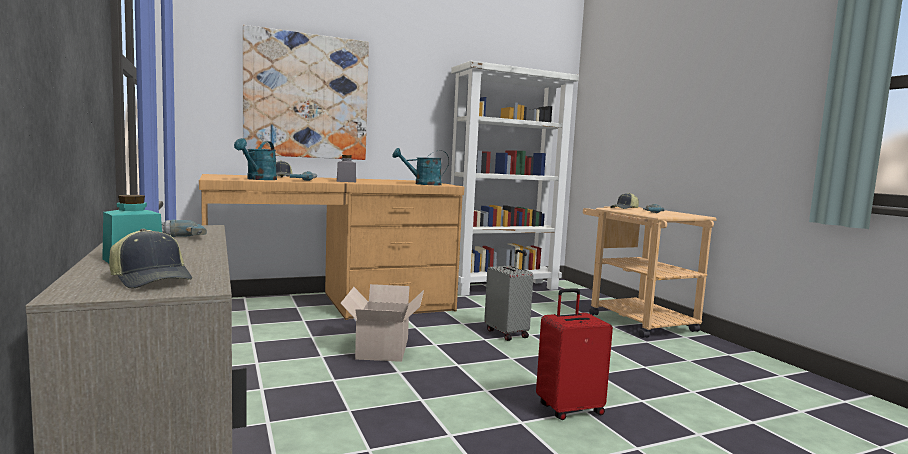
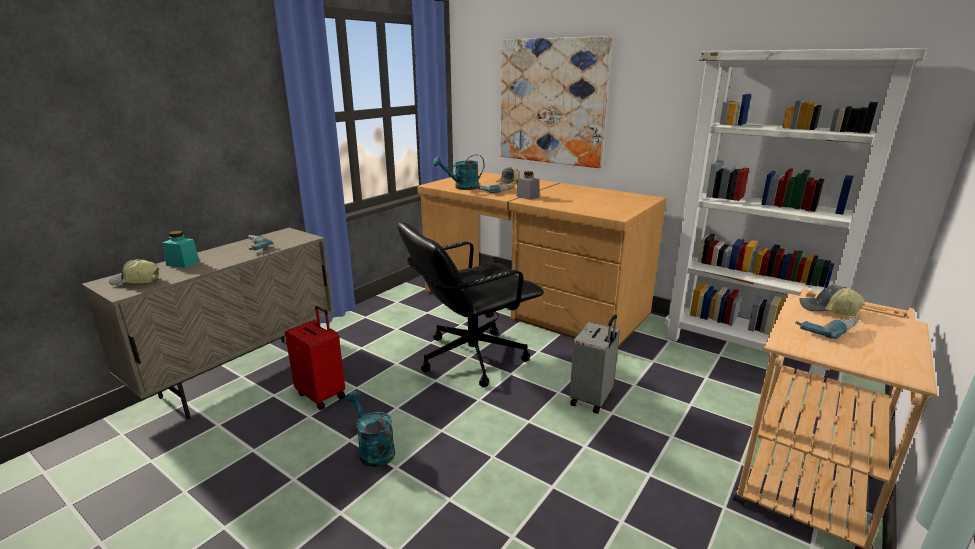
camera: 60 degrees right, 15 degrees up
cap [109,229,192,289] -> cap turned 75 degrees clockwise [109,259,159,285]
cardboard box [340,284,424,362] -> black office chair [398,222,544,387]
turquoise watering can [392,148,449,185] -> turquoise watering can moved to [346,391,395,467]
red suitcase [536,288,613,420] -> red suitcase moved to [285,305,345,410]

